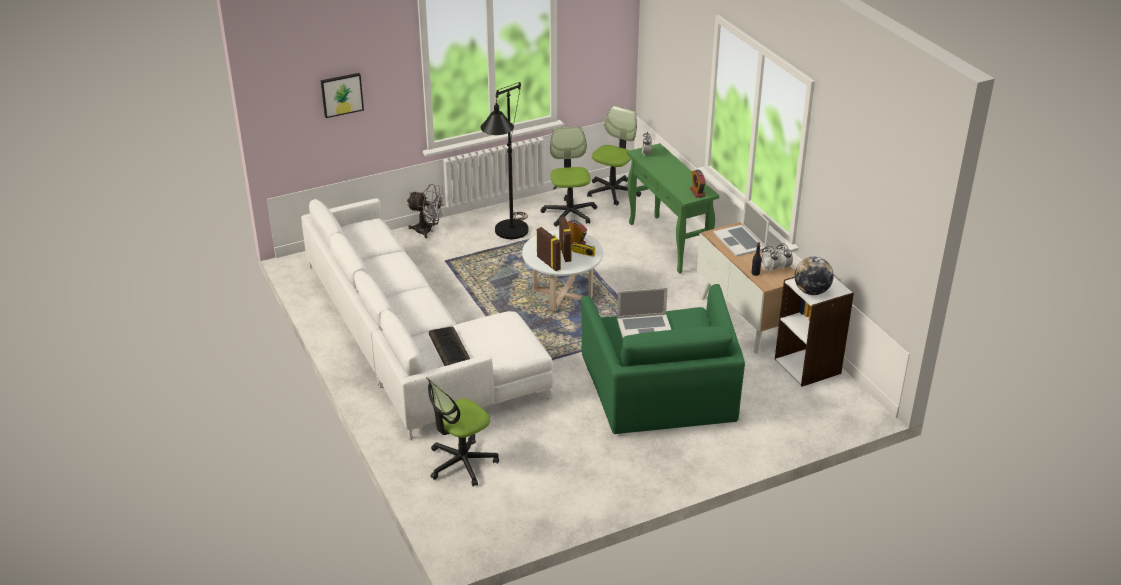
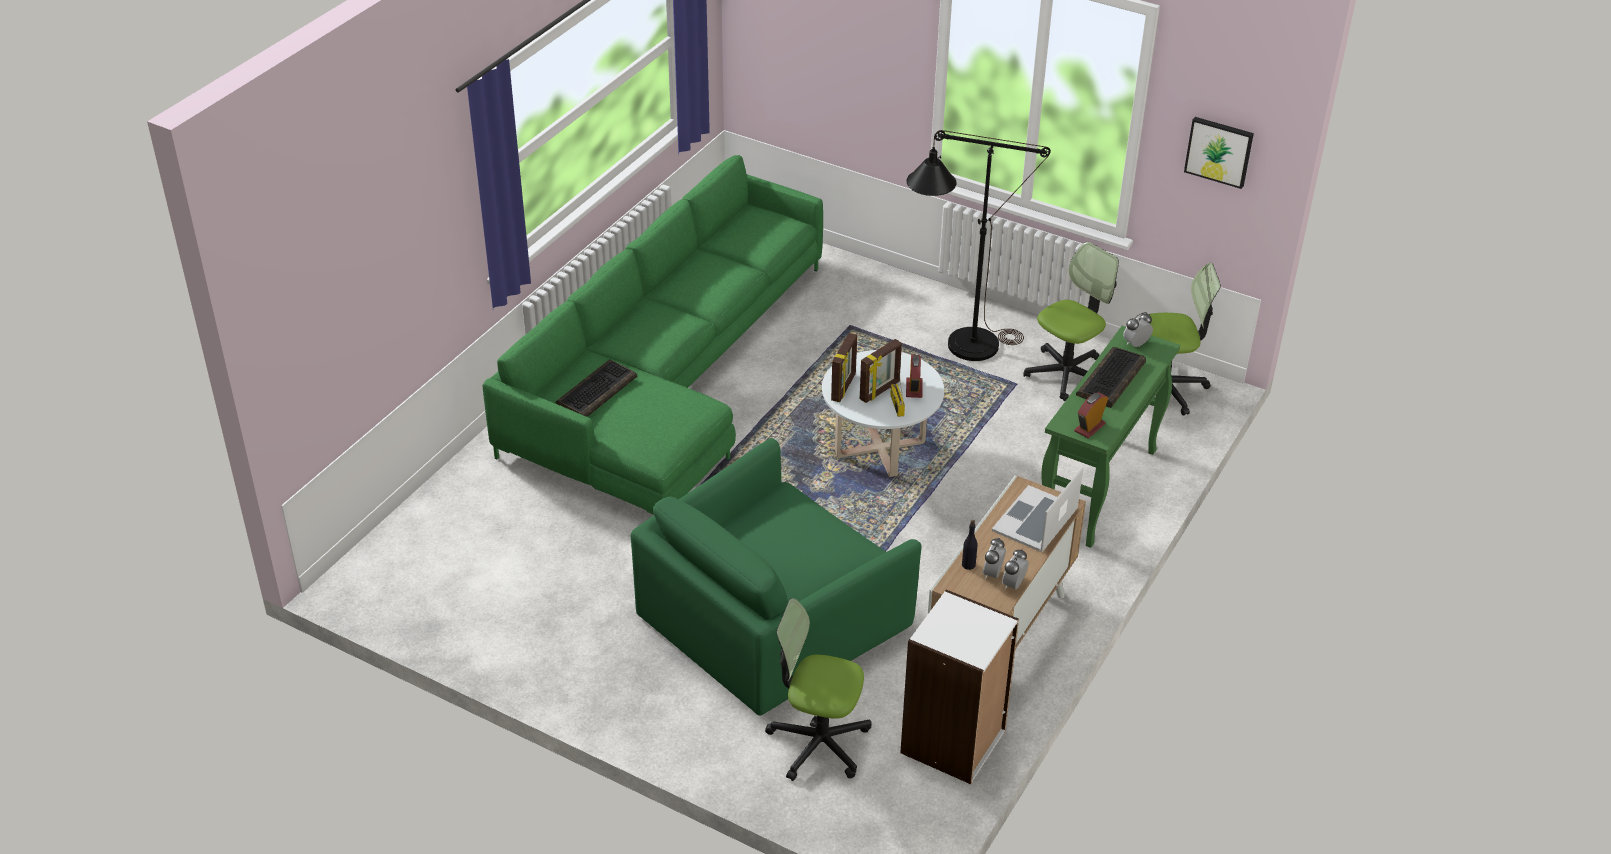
camera: 55 degrees right, 5 degrees up
white sofa [301,198,554,439] -> green sofa [483,155,823,515]
picture [321,73,364,118] -> picture moved to [1184,117,1254,189]
grey fan [407,184,445,238] -> none
office chair [426,377,499,487] -> office chair moved to [765,598,872,781]
laptop [617,288,671,338] -> none
globe [794,257,834,295] -> none
none -> keyboard [1076,347,1146,408]

